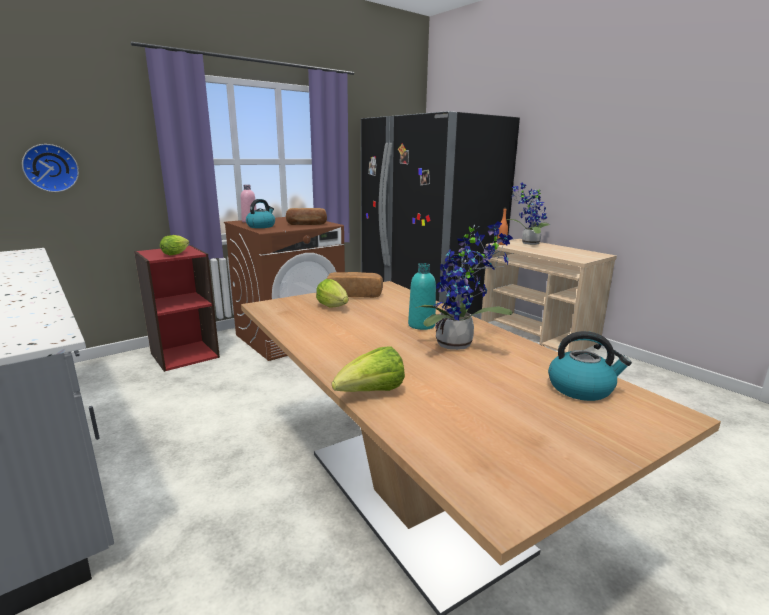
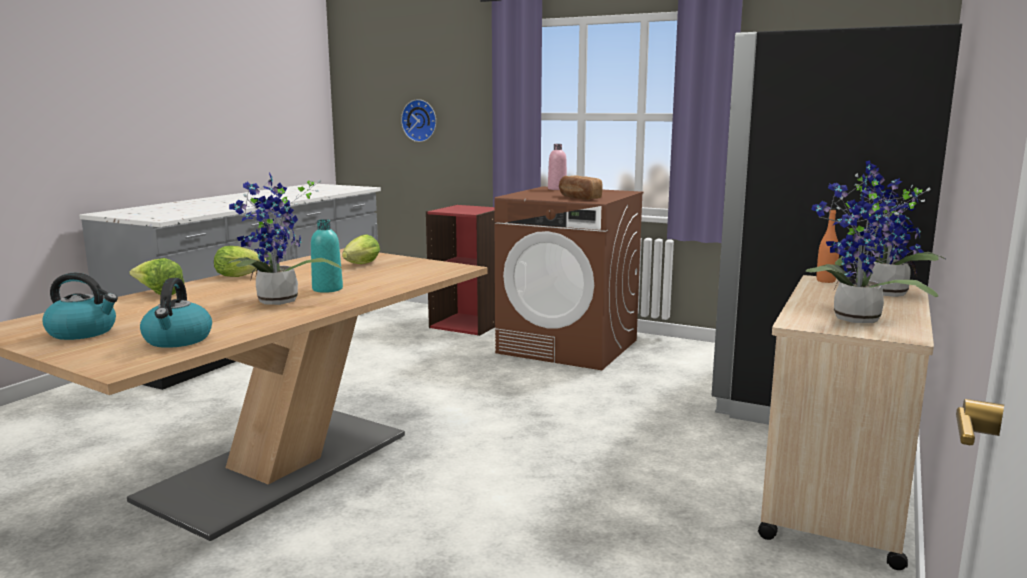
camera: 65 degrees right, 5 degrees down
lettuce [160,235,189,255] -> lettuce moved to [214,246,267,277]
kettle [246,199,275,228] -> kettle moved to [43,272,118,340]
bread [327,272,383,298] -> none
none -> potted plant [806,174,938,323]

